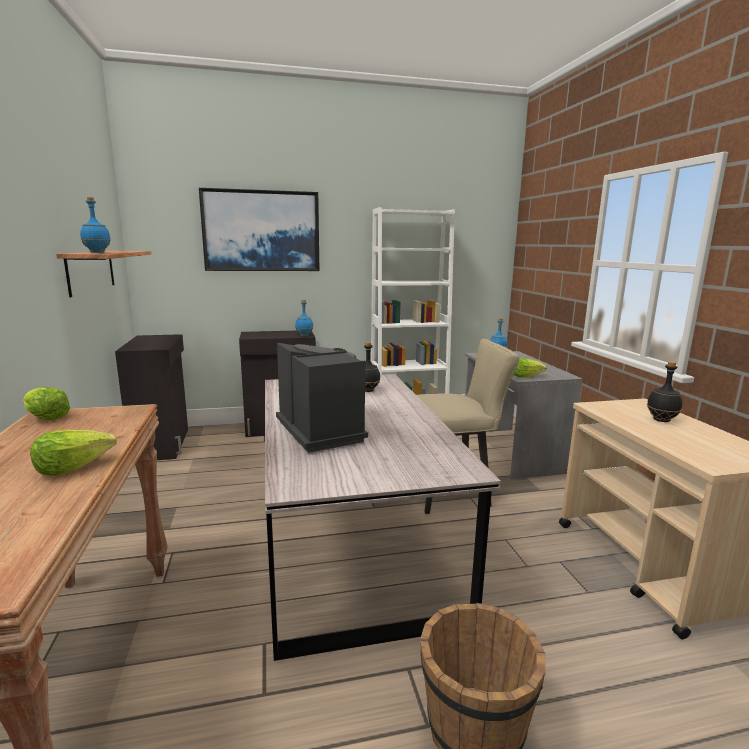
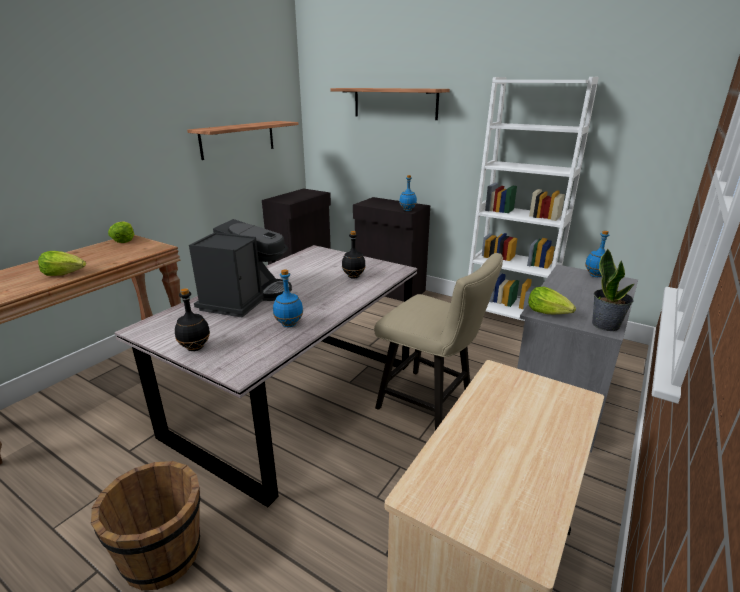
camera: 45 degrees right, 10 degrees up
blue bottle [80,197,110,253] -> blue bottle moved to [273,269,303,327]
picture [199,188,319,271] -> shelf [331,88,450,120]
black bottle [647,362,682,422] -> black bottle moved to [175,288,210,351]
none -> potted plant [592,248,634,331]

